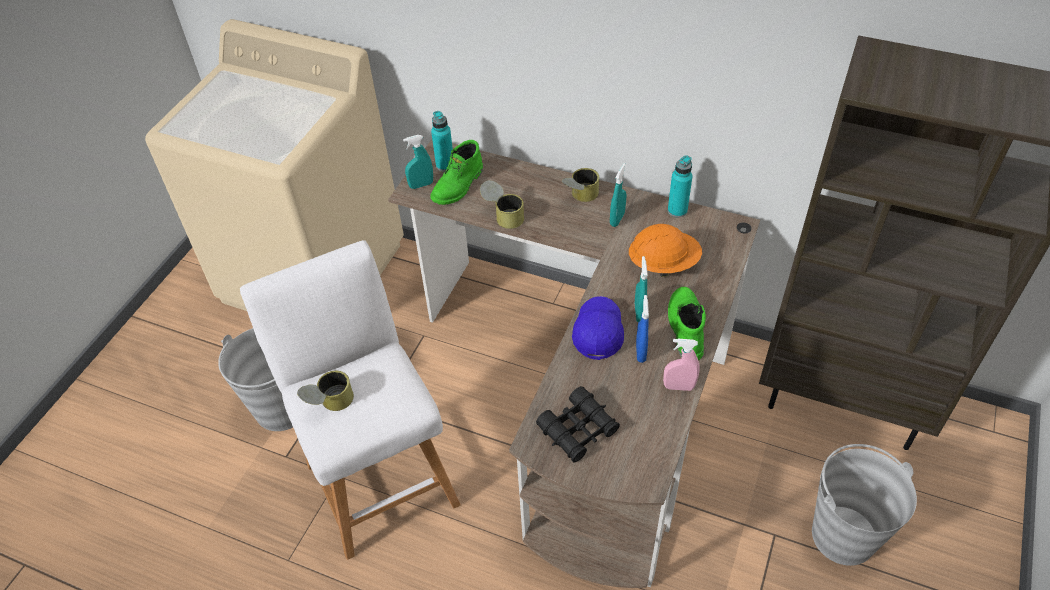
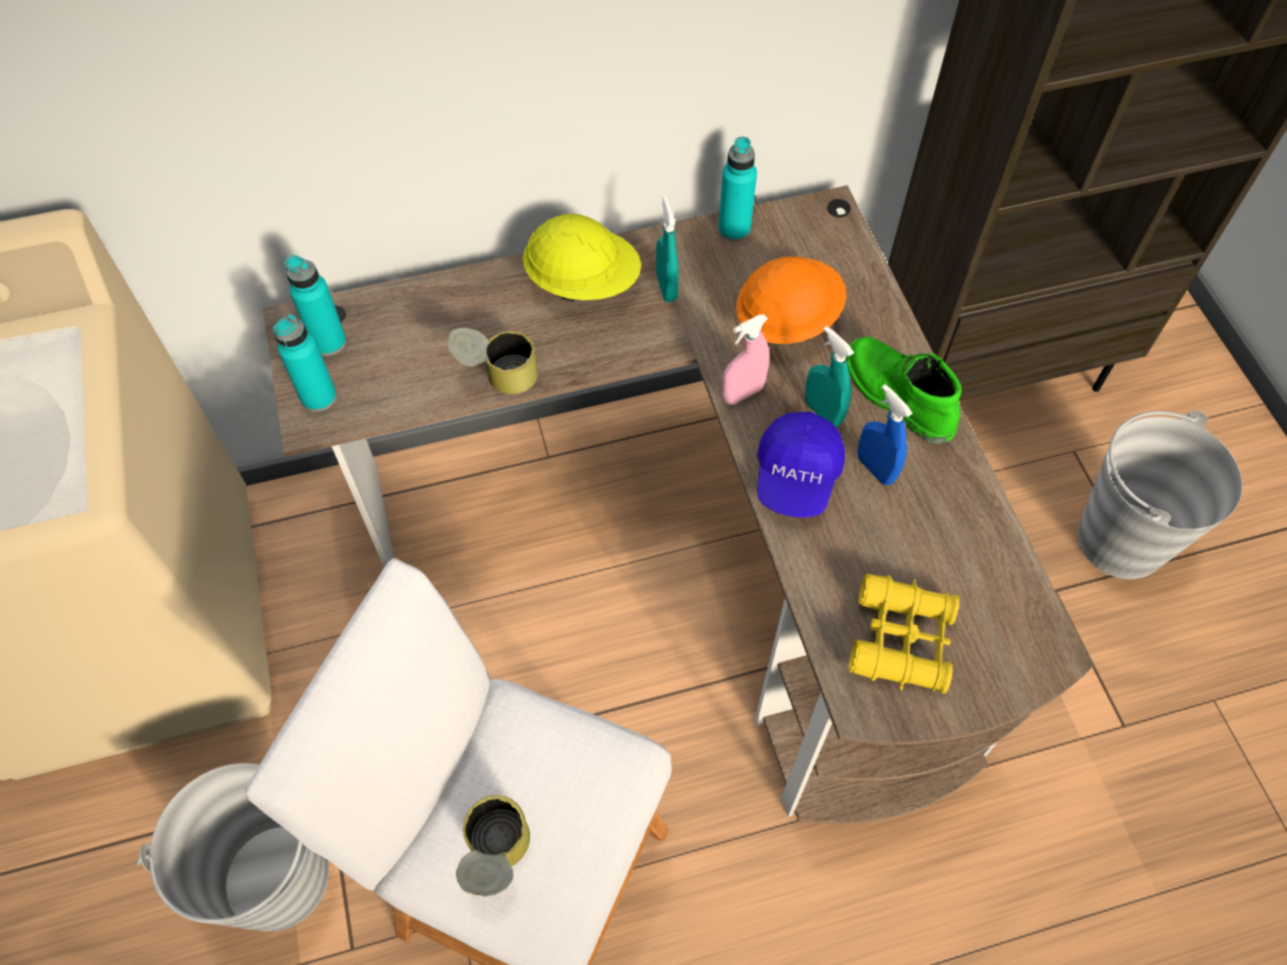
camera: 40 degrees left, 10 degrees up
turquoise spray bottle [403,135,433,189] -> turquoise bottle [273,314,337,412]
green boot [431,140,483,205] -> none
black binoculars [536,386,620,463] -> yellow binoculars [849,574,960,694]
can [562,168,599,202] -> yellow hard hat [522,214,641,302]
blue cap [572,296,624,360] -> blue cap turned 135 degrees counterclockwise [757,412,845,518]
pink spray bottle [663,339,700,391] -> pink spray bottle moved to [722,314,769,405]

